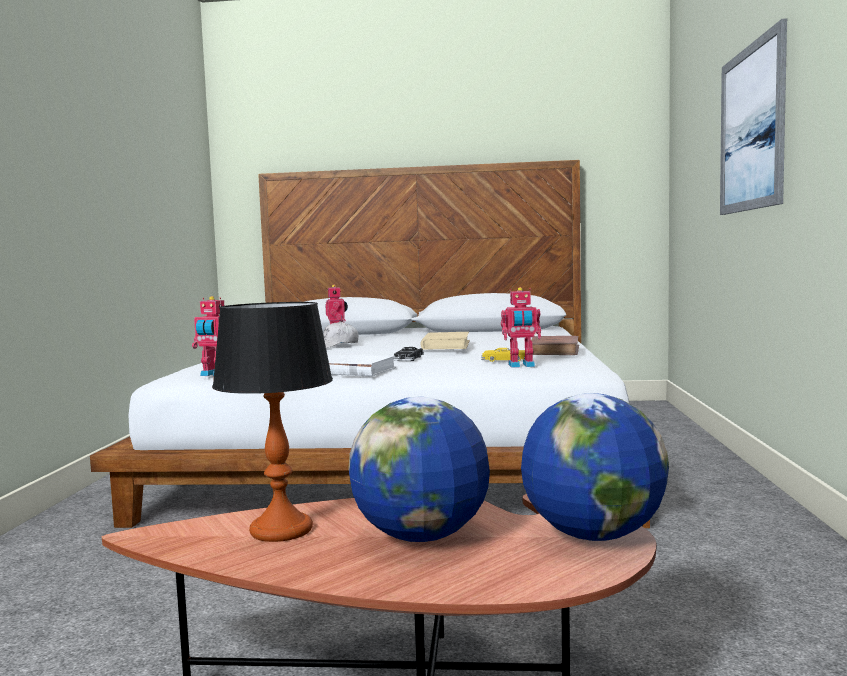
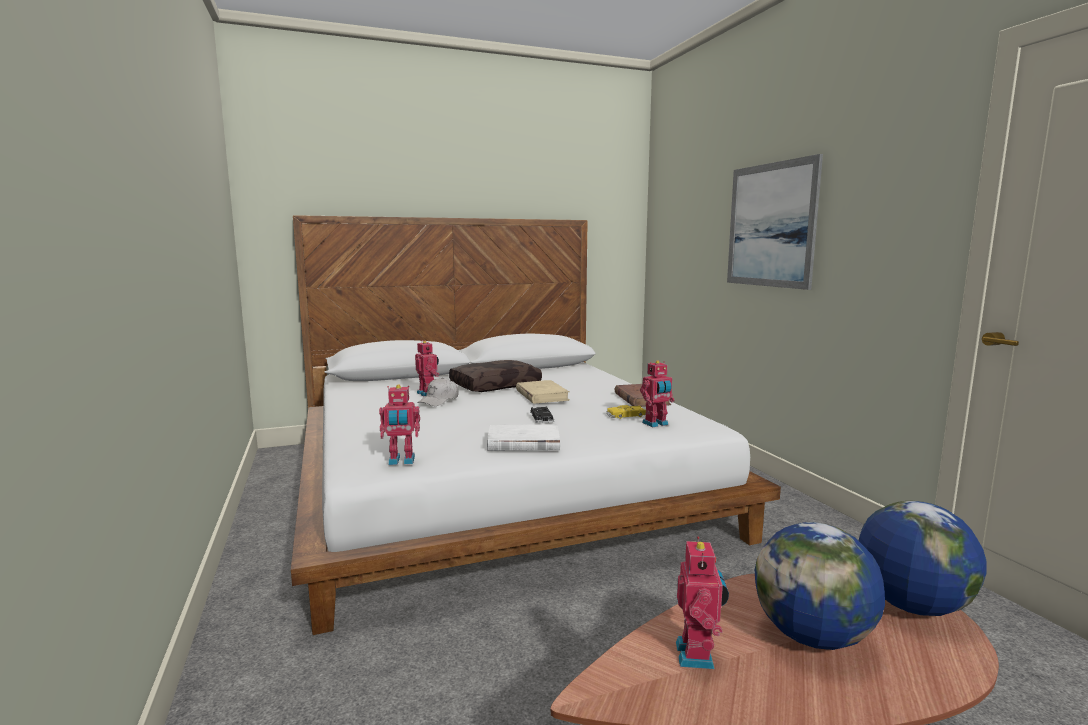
camera: 25 degrees left, 5 degrees up
table lamp [212,302,333,542] -> toy robot [676,536,729,669]
none -> brown pillow [449,360,542,392]

